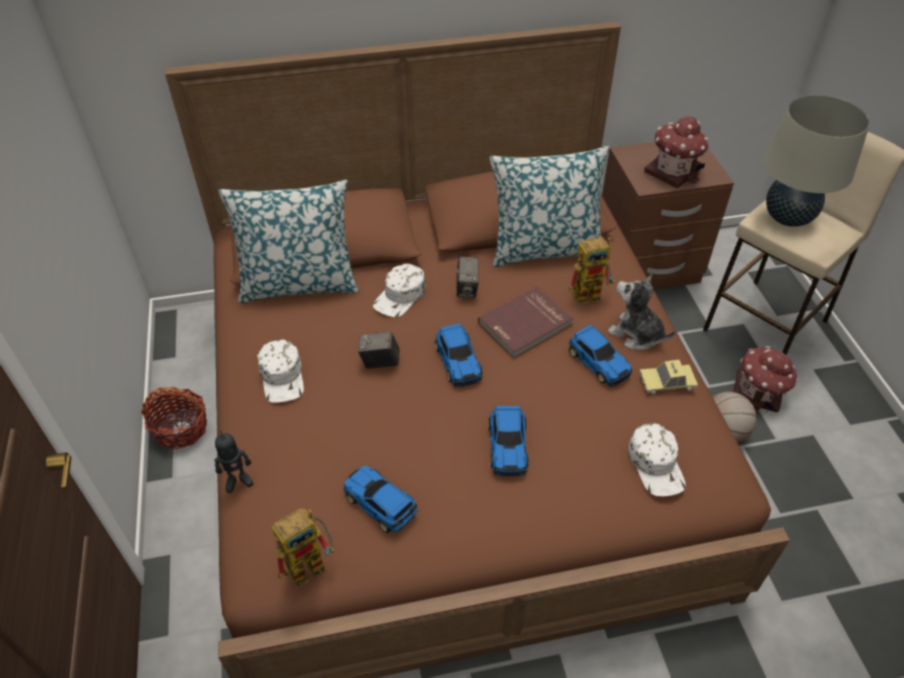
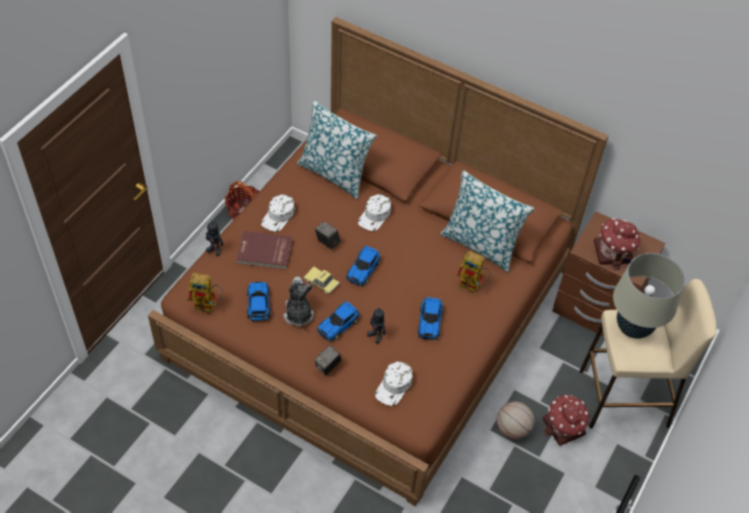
camera: 40 degrees right, 5 degrees up
white cap [373,263,425,317] -> white cap turned 45 degrees counterclockwise [358,194,391,231]
camera [456,256,479,298] -> camera moved to [315,345,341,375]
red book [478,287,573,358] -> red book moved to [236,231,292,269]
plush toy [607,274,676,350] -> plush toy moved to [283,276,314,327]
toy car [640,360,698,394] -> toy car moved to [304,267,339,294]
none -> toy robot [367,307,386,344]

